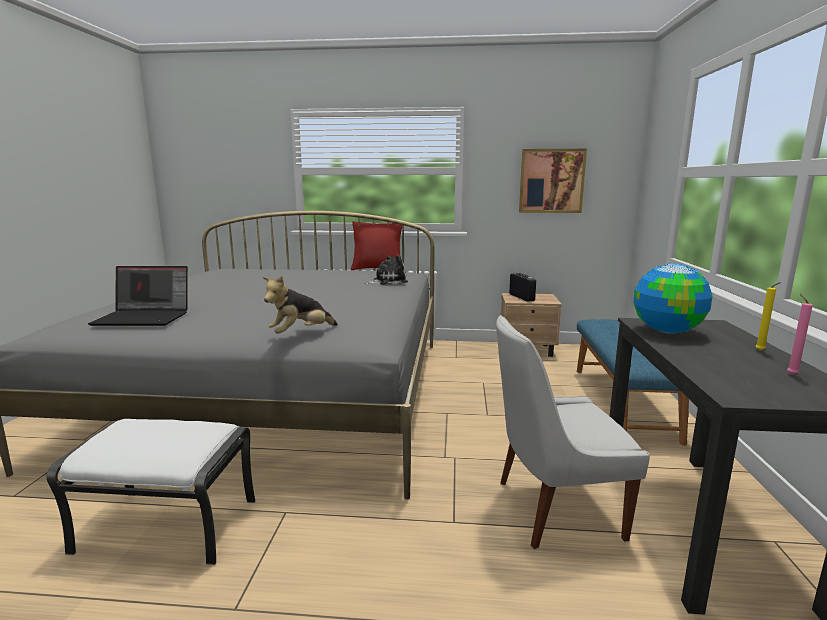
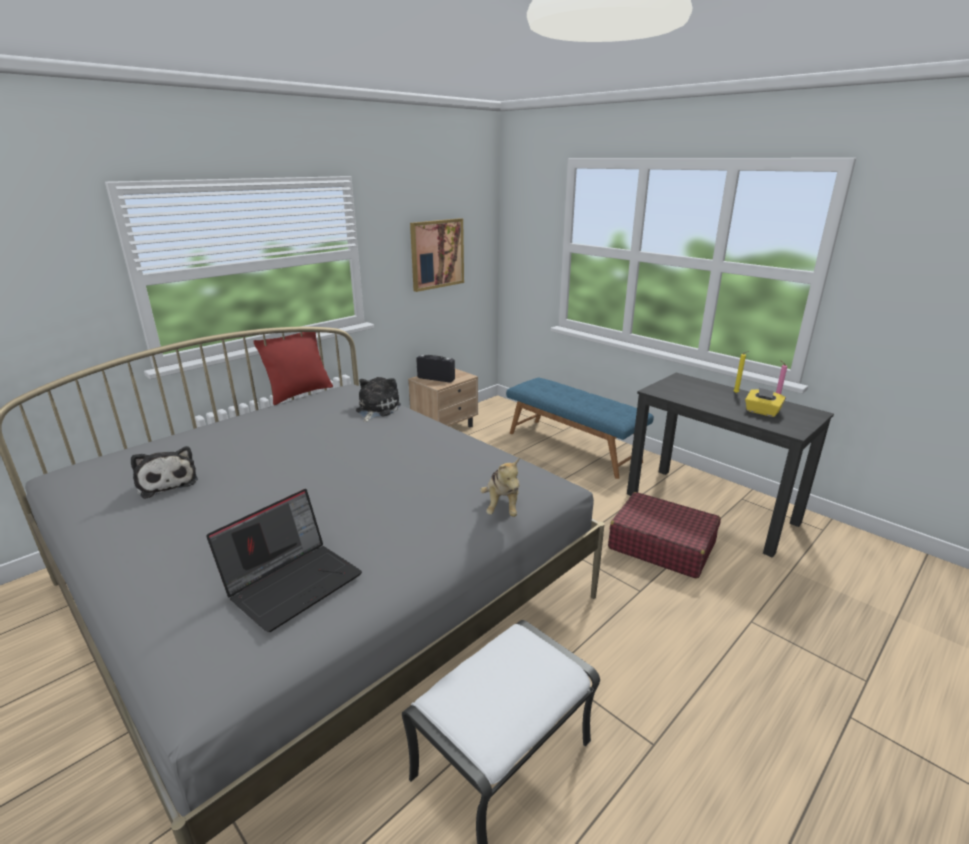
camera: 50 degrees left, 10 degrees up
white chair [496,315,650,549] -> red suitcase [608,492,721,579]
globe [633,263,713,334] -> none
none -> plush toy [131,446,198,499]
none -> yellow tissue box [745,387,786,417]

